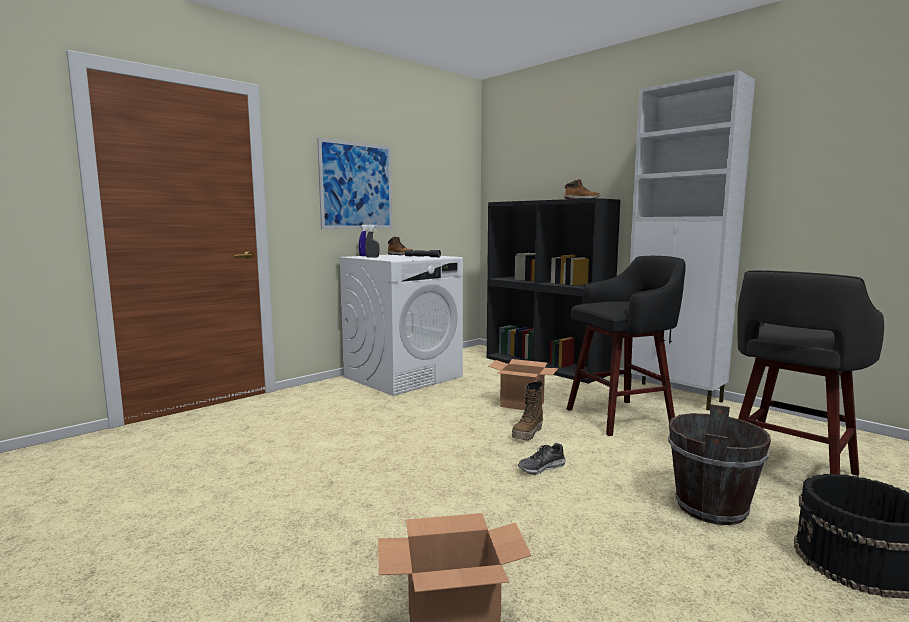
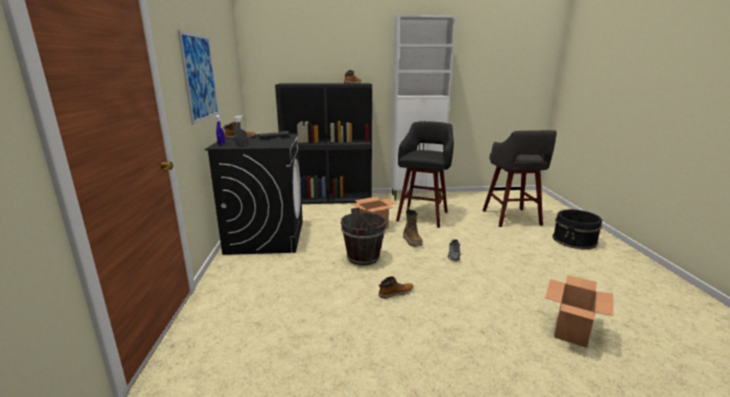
camera: 50 degrees left, 10 degrees up
white washing machine [338,255,463,396] -> black washing machine [205,134,303,255]
brown bucket [668,404,771,525] -> brown bucket moved to [341,207,386,265]
none -> boot [379,276,414,299]

